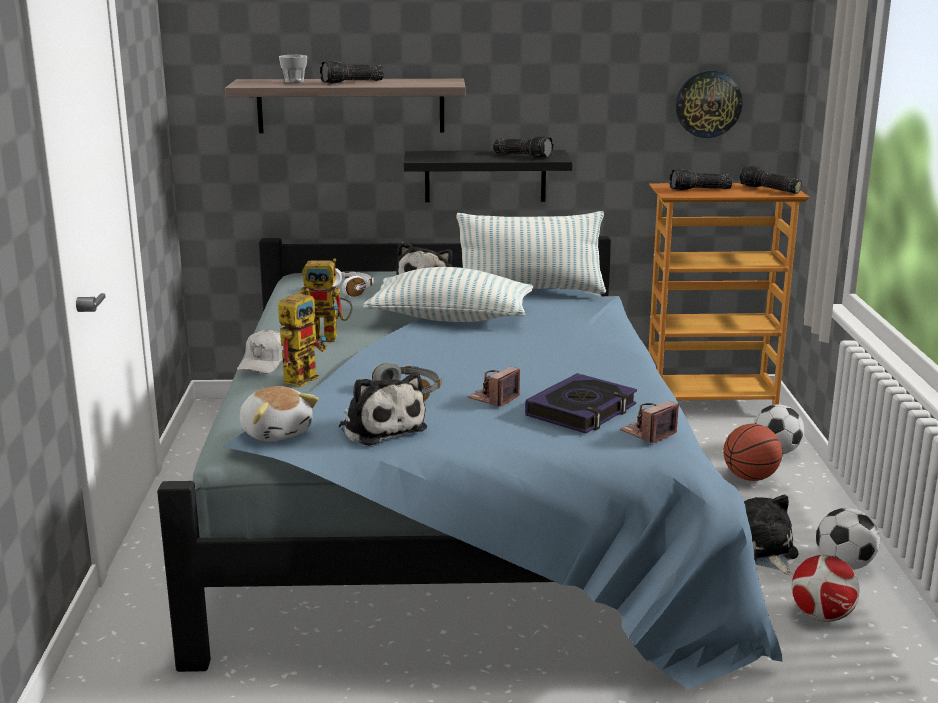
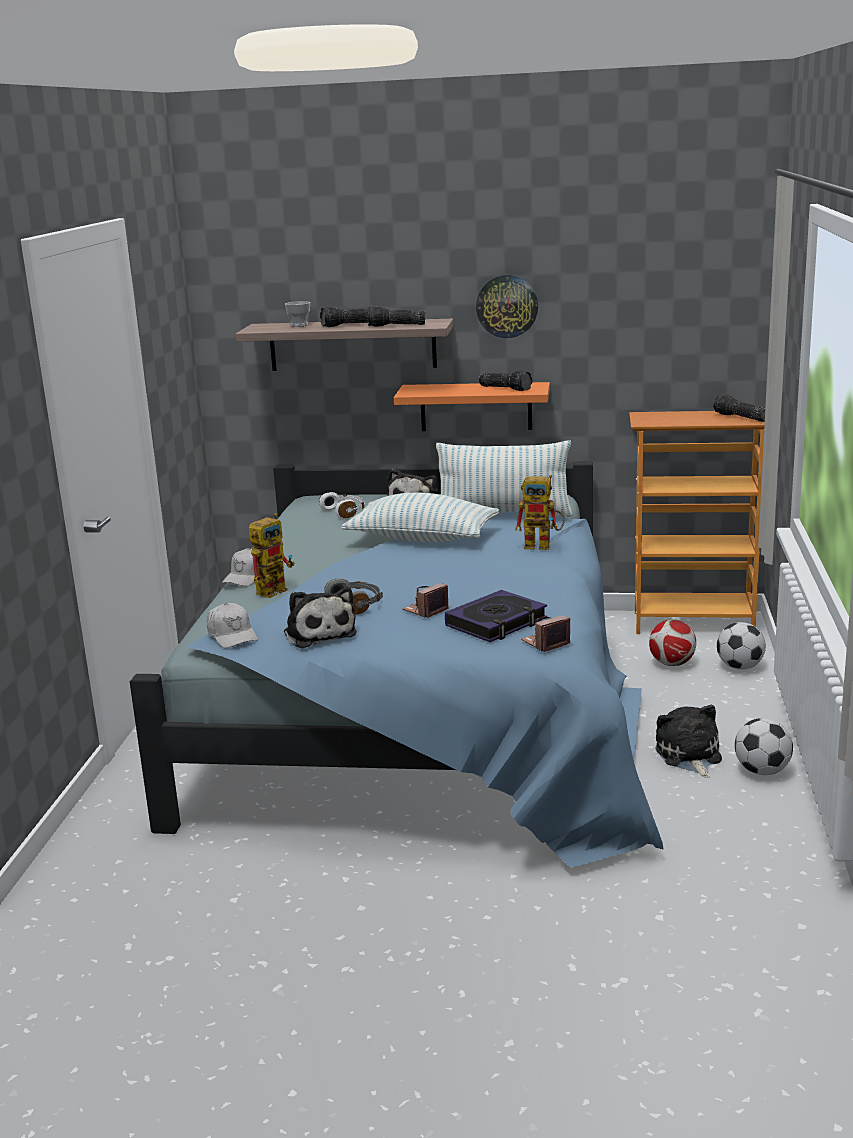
camera: 10 degrees right, 0 degrees up
plush toy [240,386,319,442] -> white cap [207,603,258,648]
toy robot [300,258,353,342] -> toy robot moved to [515,475,565,550]
black shelf [403,150,573,202] -> orange shelf [394,382,550,431]
flashlight [670,169,733,191] -> flashlight moved to [368,306,425,327]
wall clock [676,71,742,138] -> wall clock moved to [476,275,538,338]
basketball [724,424,782,481] -> none
football [792,555,860,622] -> football moved to [649,620,696,666]

